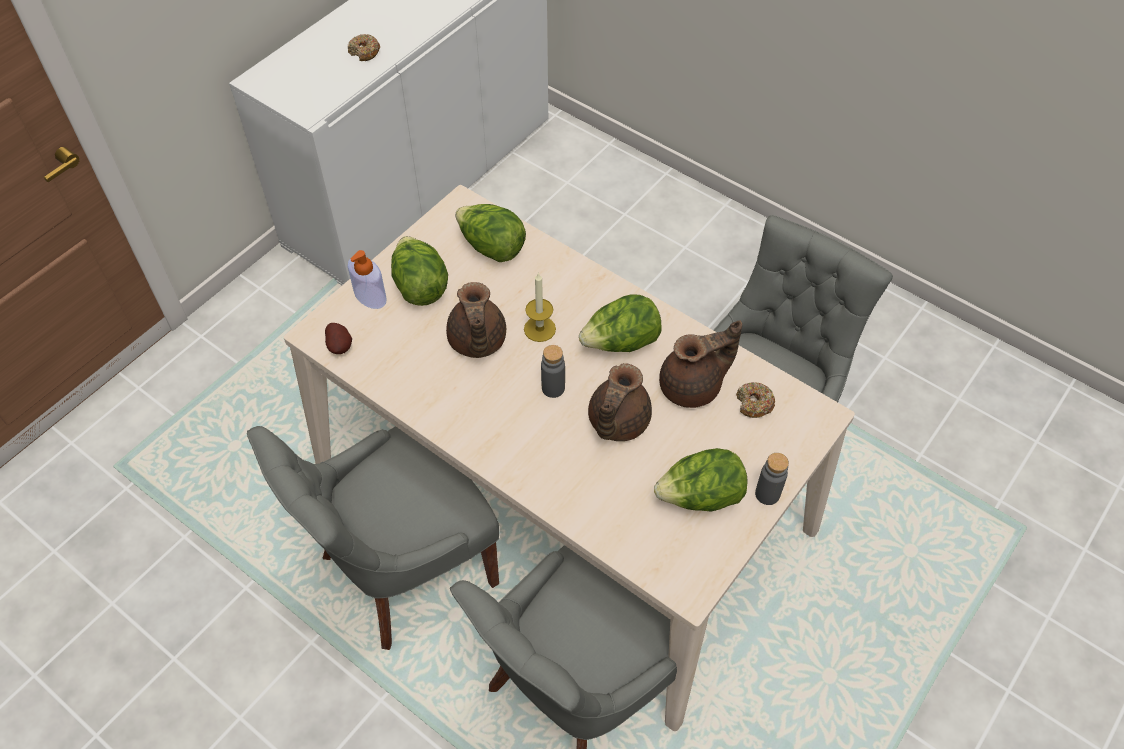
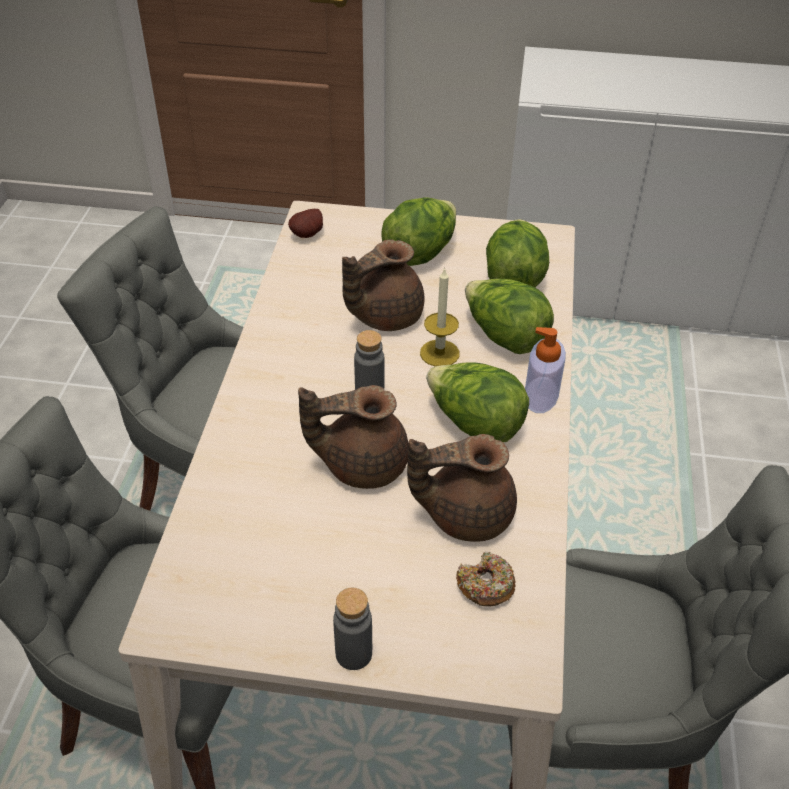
camera: 60 degrees right, 10 degrees down
donut [348,34,380,61] -> none
soap dispenser [348,250,387,309] -> soap dispenser moved to [525,327,566,413]
lettuce [654,448,748,512] -> lettuce moved to [465,279,554,354]
brown teapot [659,320,742,408] -> brown teapot turned 135 degrees clockwise [407,434,517,542]

